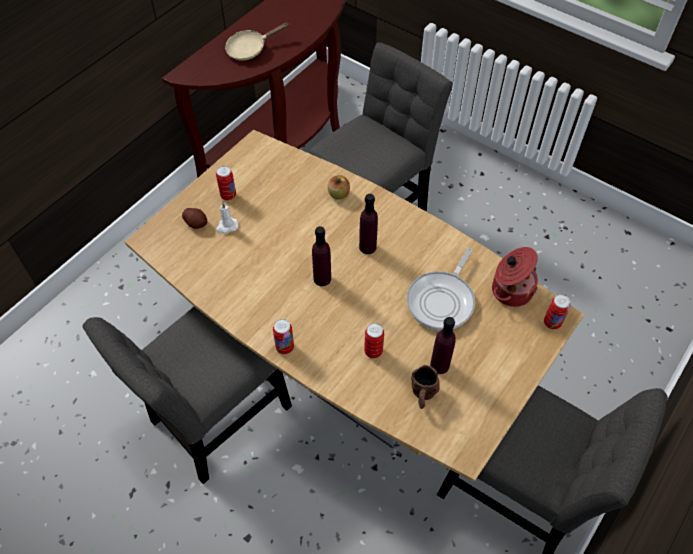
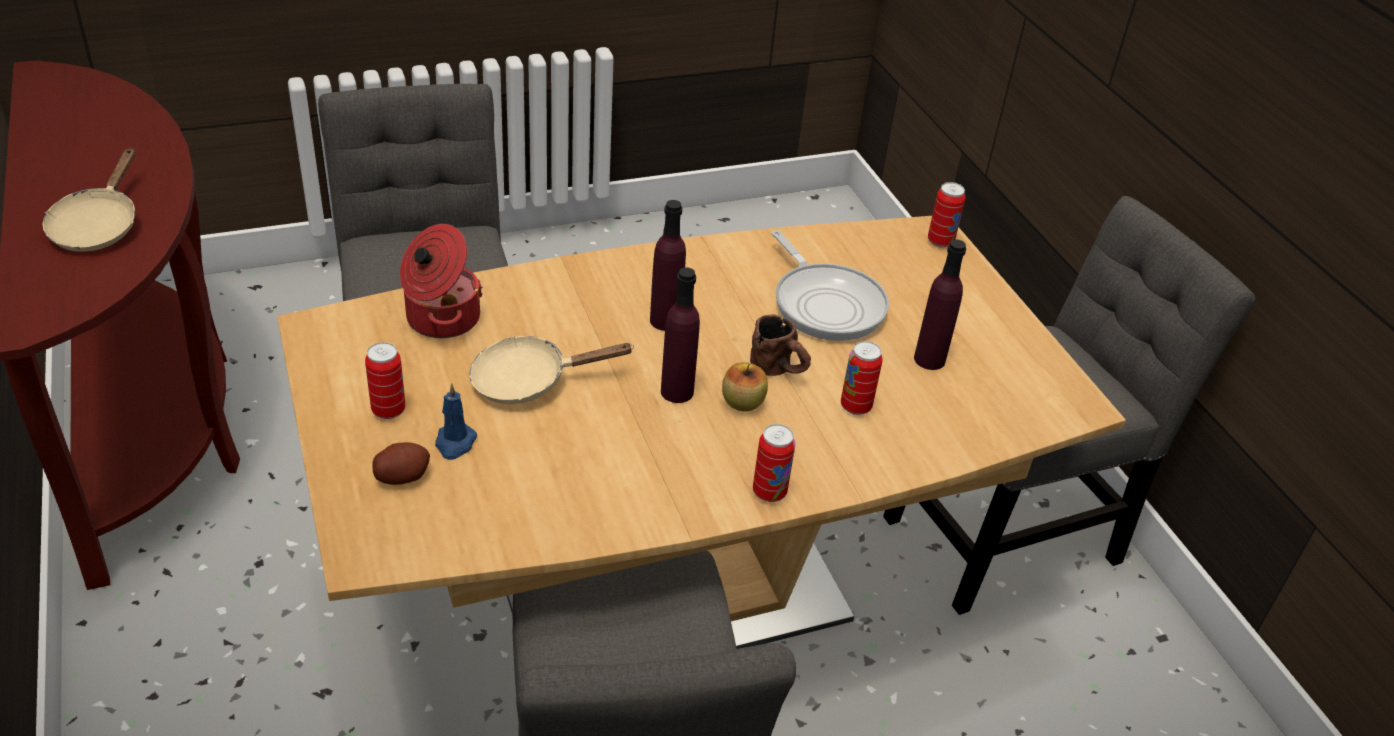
camera: 60 degrees left, 15 degrees down
white candle [216,203,239,234] -> blue candle [435,383,477,460]
apple [328,175,350,200] -> apple moved to [722,362,768,411]
brown mug [411,365,439,409] -> brown mug moved to [750,314,811,376]
cooking pot [492,247,538,307] -> cooking pot moved to [400,224,483,338]
none -> beige frying pan [469,336,634,404]

